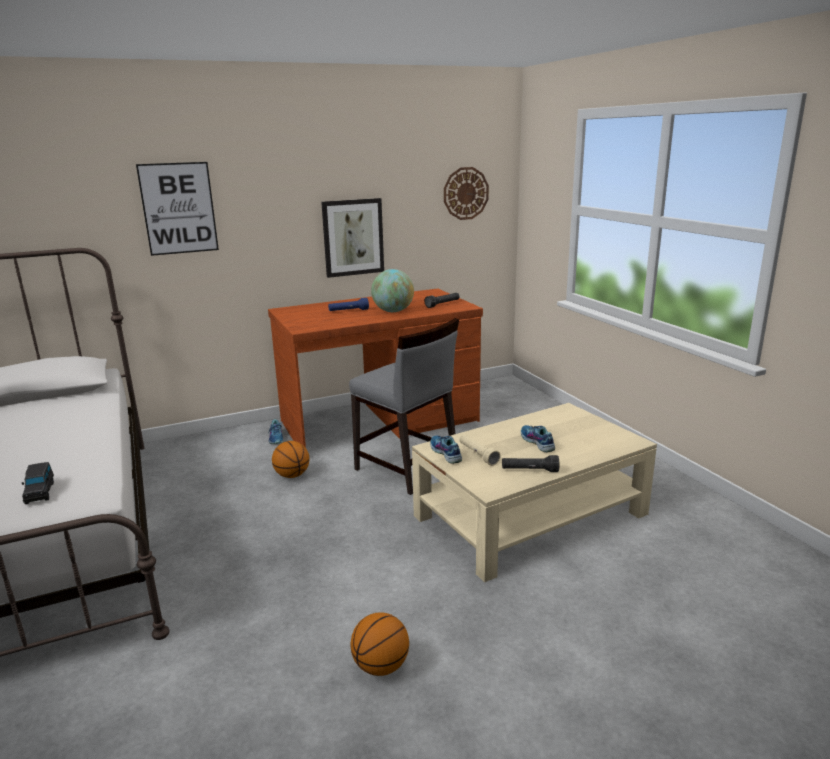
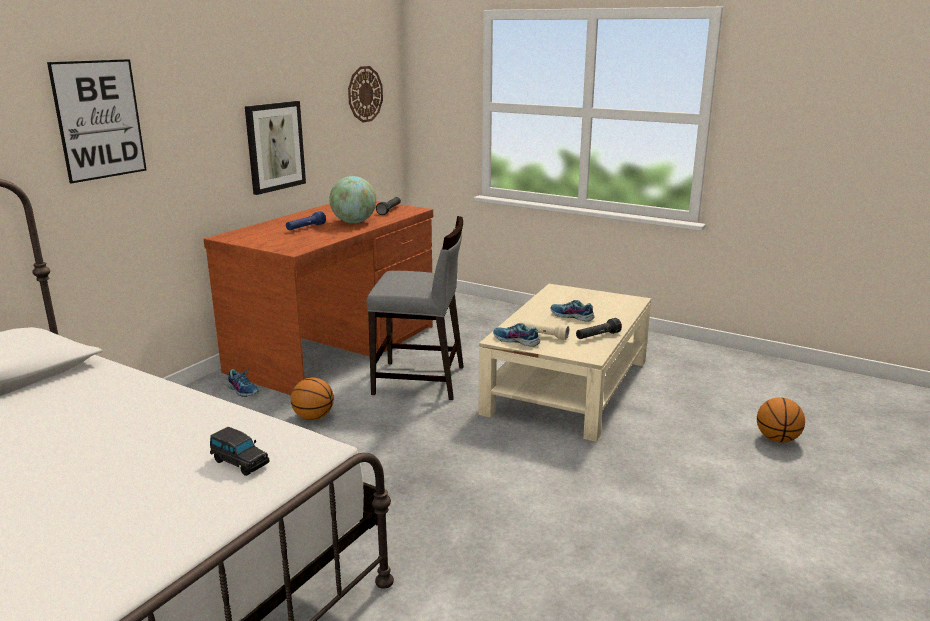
camera: 35 degrees left, 0 degrees up
basketball [350,612,409,676] -> basketball moved to [757,397,805,443]

